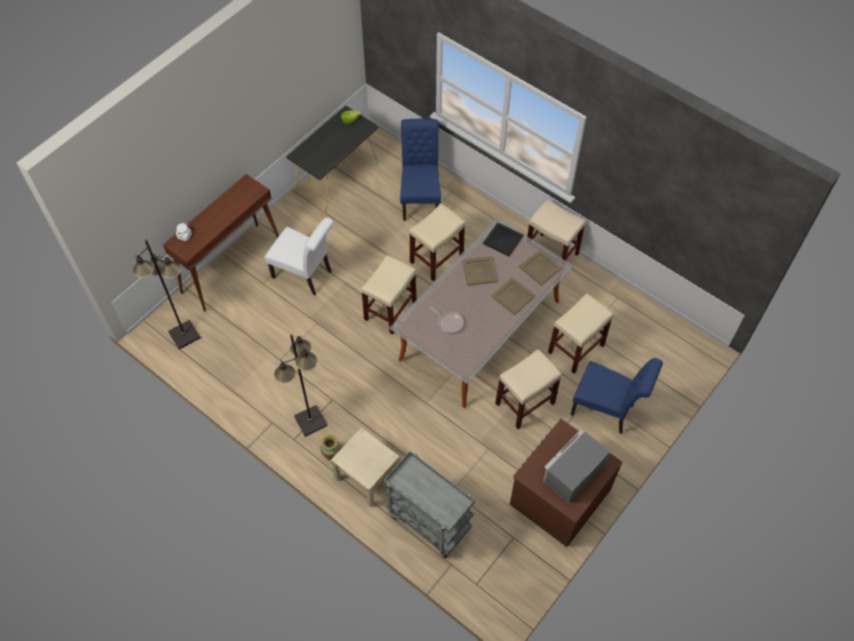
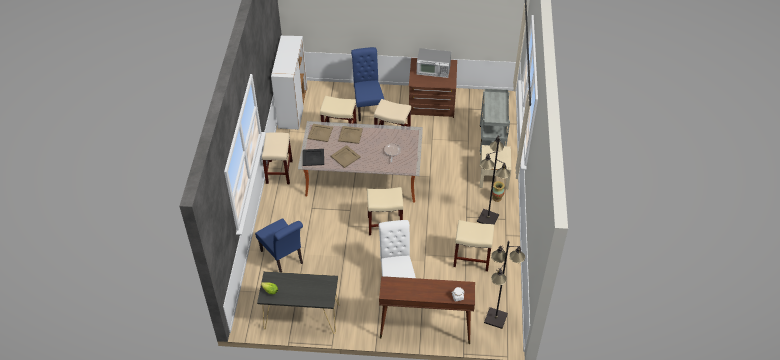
camera: 125 degrees left, 10 degrees down
blue chair [400,119,441,221] -> blue chair turned 90 degrees counterclockwise [255,218,303,272]
beige stool [409,204,465,282] -> beige stool moved to [453,220,494,272]
none -> white cabinet [271,36,307,130]

